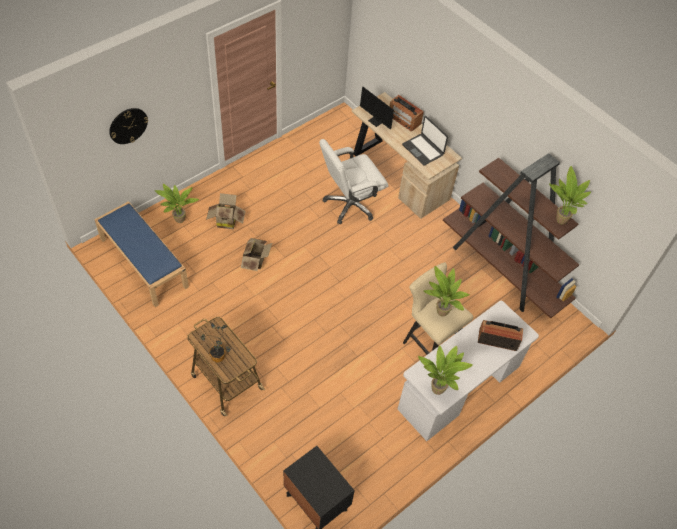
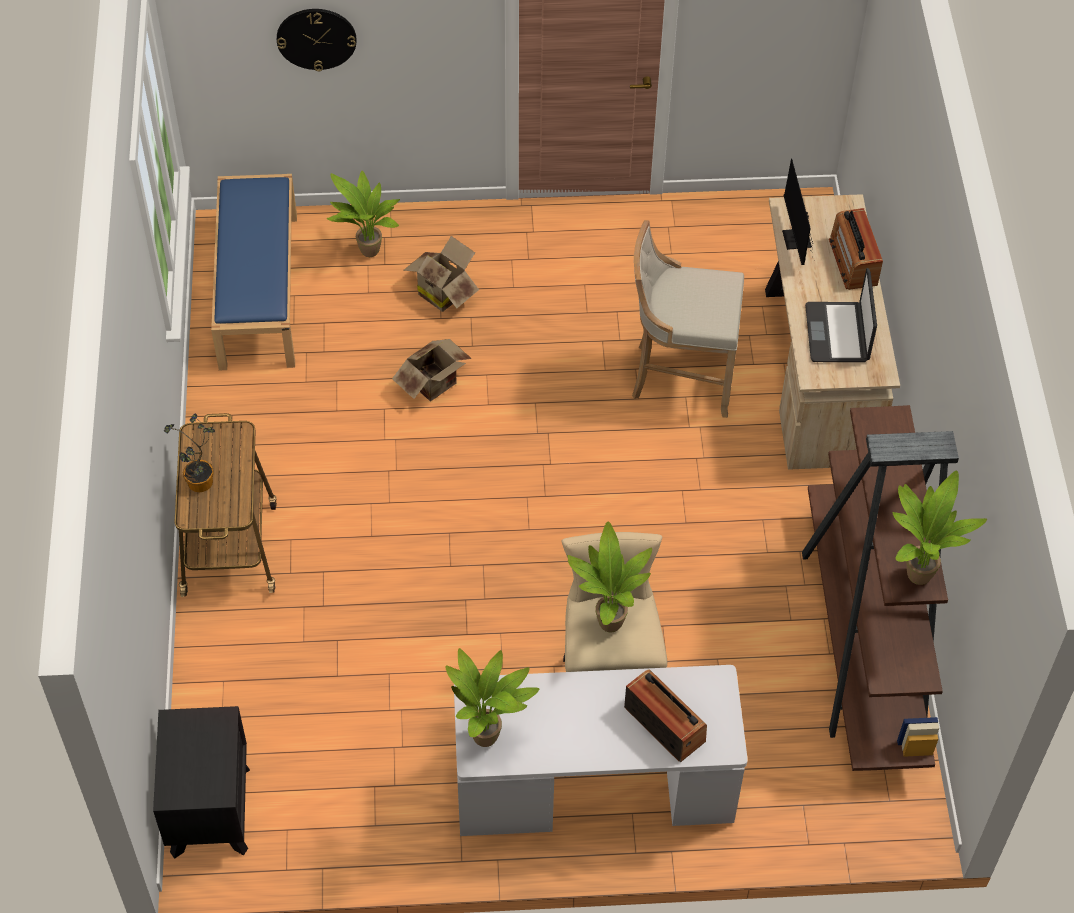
camera: 40 degrees right, 0 degrees up
white office chair [319,139,389,224] -> beige stool [632,220,744,418]

